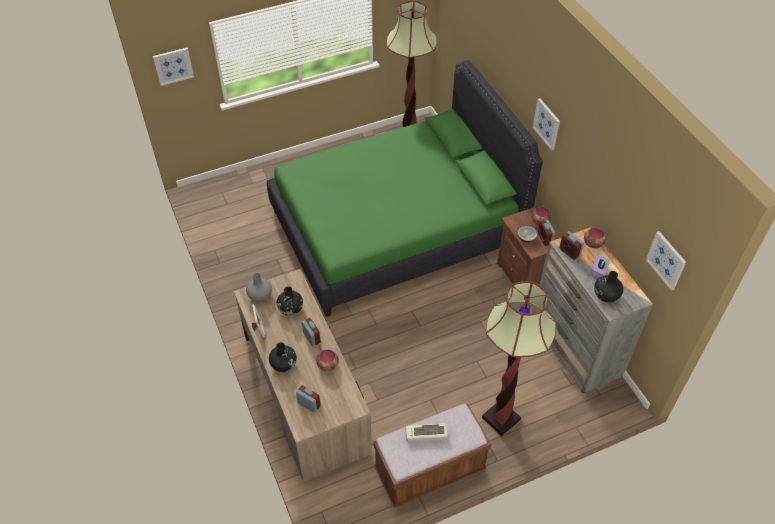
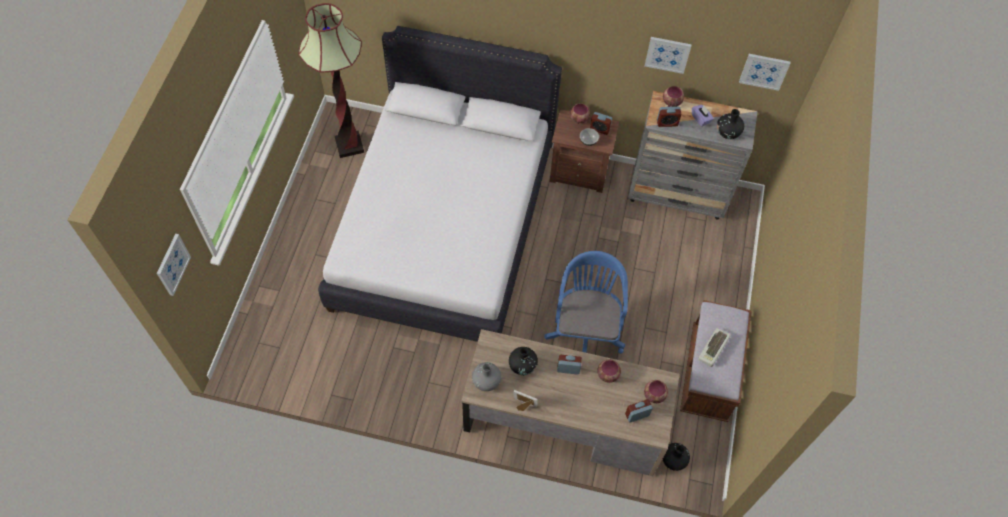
camera: 55 degrees left, 10 degrees up
green bed [267,60,543,317] -> white bed [318,26,562,342]
black vase [269,342,297,372] -> black vase moved to [663,443,690,471]
floor lamp [482,281,556,436] -> none
picture [533,98,560,151] -> picture moved to [644,37,692,74]
none -> blue office chair [544,251,628,354]
none -> bowl [644,380,668,403]

